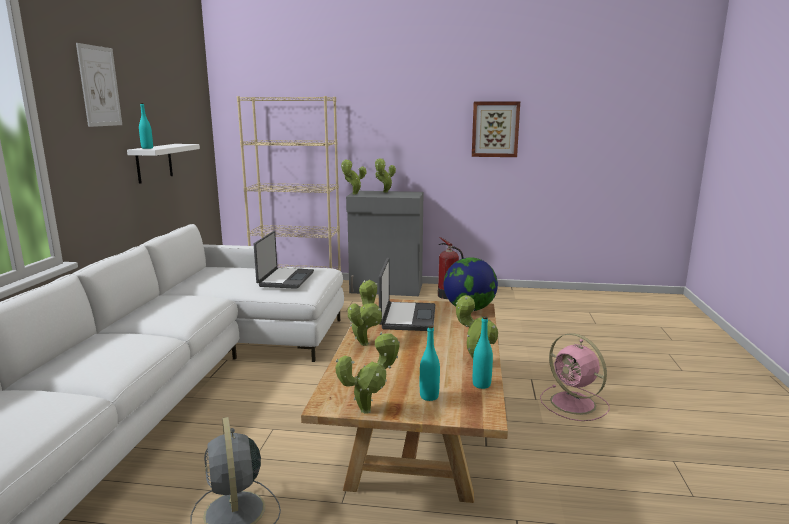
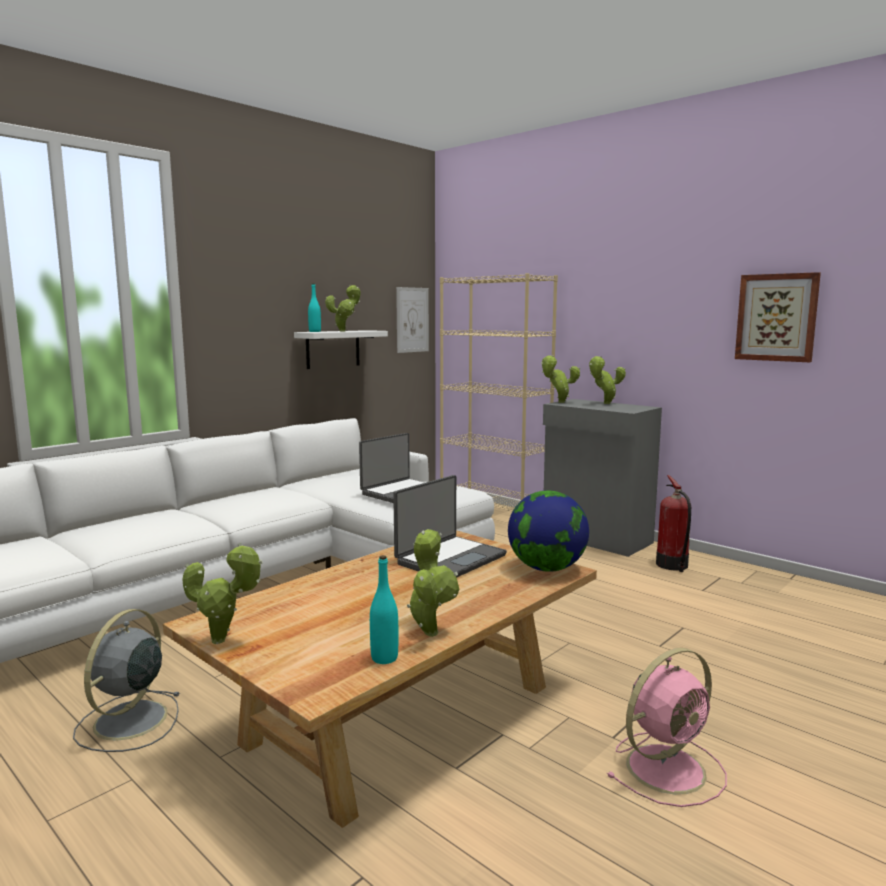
camera: 35 degrees right, 5 degrees down
picture [76,43,122,127] -> picture moved to [396,287,429,353]
potted plant [348,280,382,346] -> potted plant moved to [325,285,361,332]
turquoise bottle [420,325,440,401] -> none
pink fan [540,333,610,421] -> pink fan turned 120 degrees counterclockwise [607,648,727,807]

